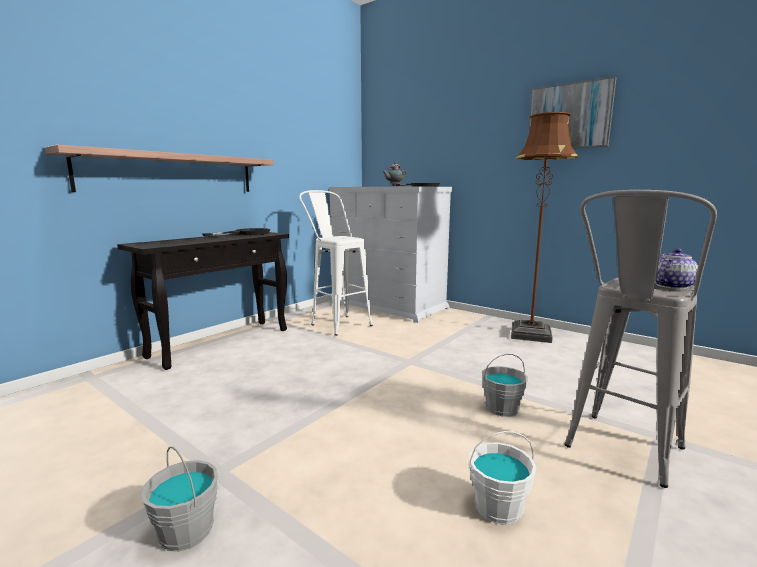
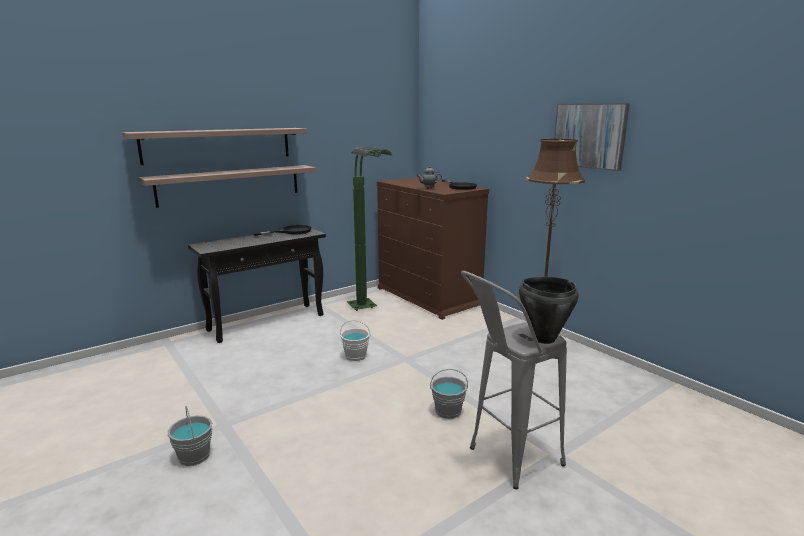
camera: 15 degrees right, 5 degrees up
white stool [299,190,373,336] -> green floor lamp [347,147,392,311]
white dresser [329,186,452,323] -> brown dresser [377,177,489,320]
white bucket [469,431,536,525] -> white bucket moved to [340,320,370,361]
teapot [656,248,698,289] -> black cooking pot [519,277,578,344]
none -> shelf [122,128,307,165]

